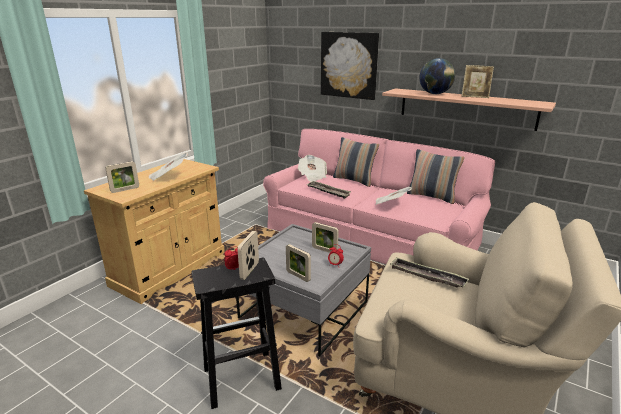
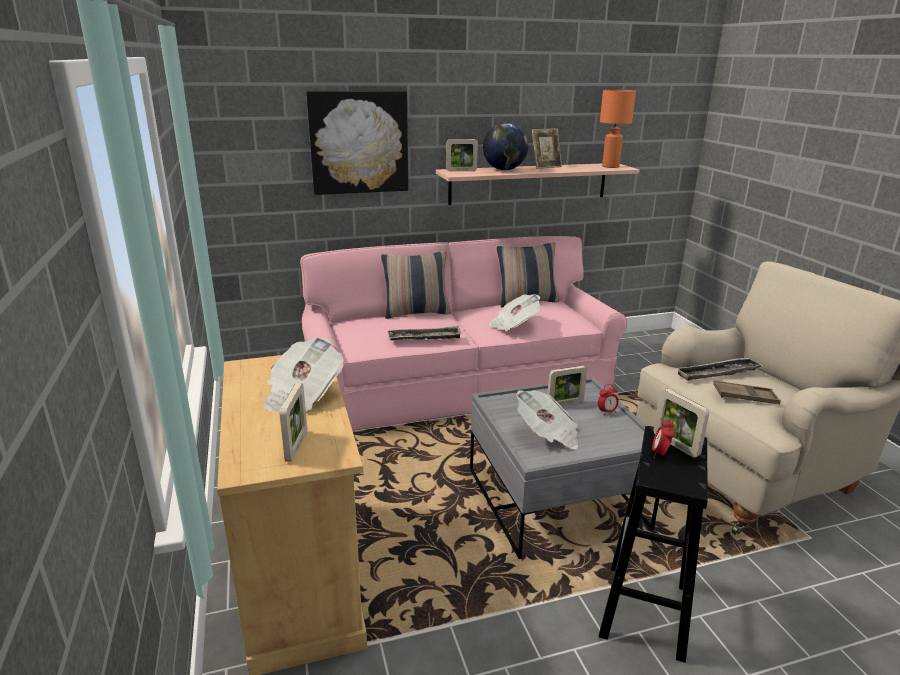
camera: 50 degrees left, 0 degrees up
picture frame [286,244,311,282] -> picture frame moved to [446,139,478,171]
newspaper [298,155,327,182] -> newspaper moved to [516,390,578,450]
none -> orange table lamp [600,90,636,168]
none -> brown tray [713,380,781,404]

